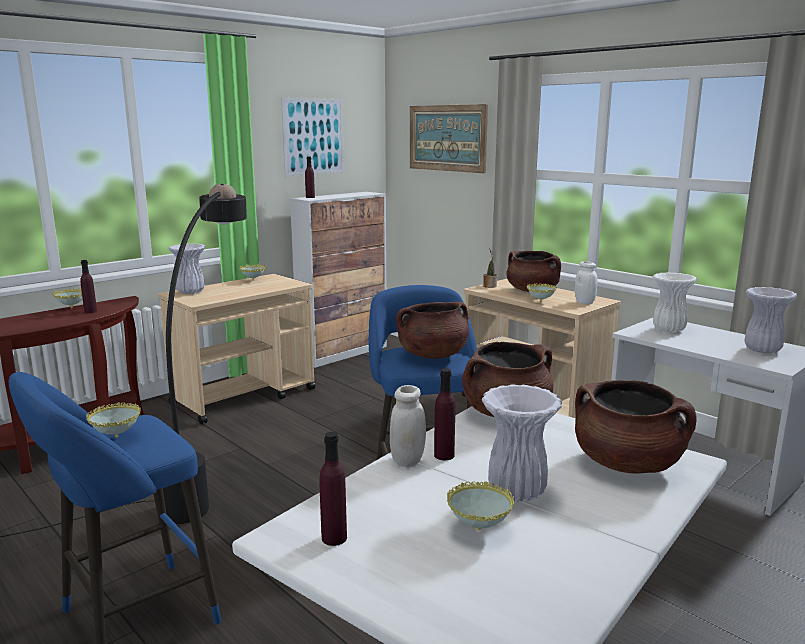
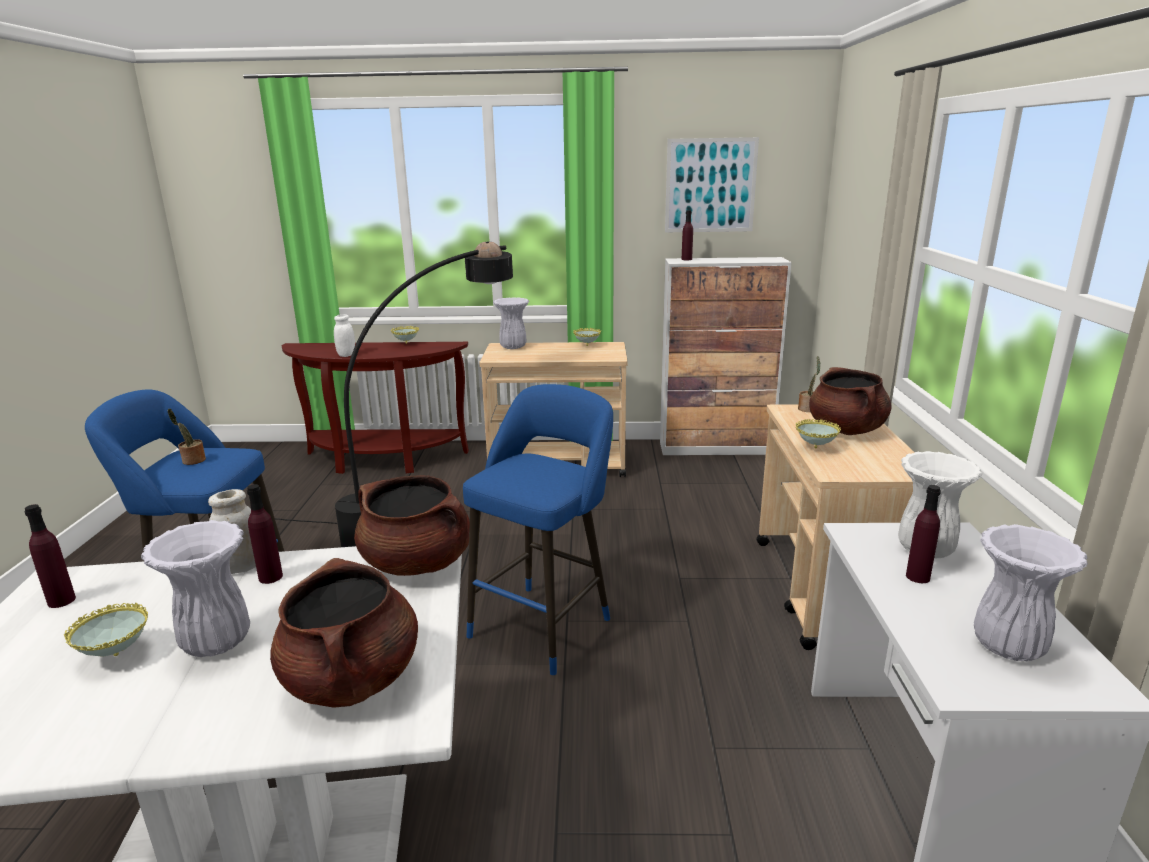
camera: 45 degrees right, 5 degrees up
purple bottle [80,260,97,313] -> purple bottle moved to [906,485,941,583]
bowl [86,402,141,438] -> potted plant [168,408,206,465]
brown cooking pot [396,302,469,359] -> none
picture [410,104,488,173] -> none
white jar [575,261,597,304] -> white jar moved to [334,314,355,357]

